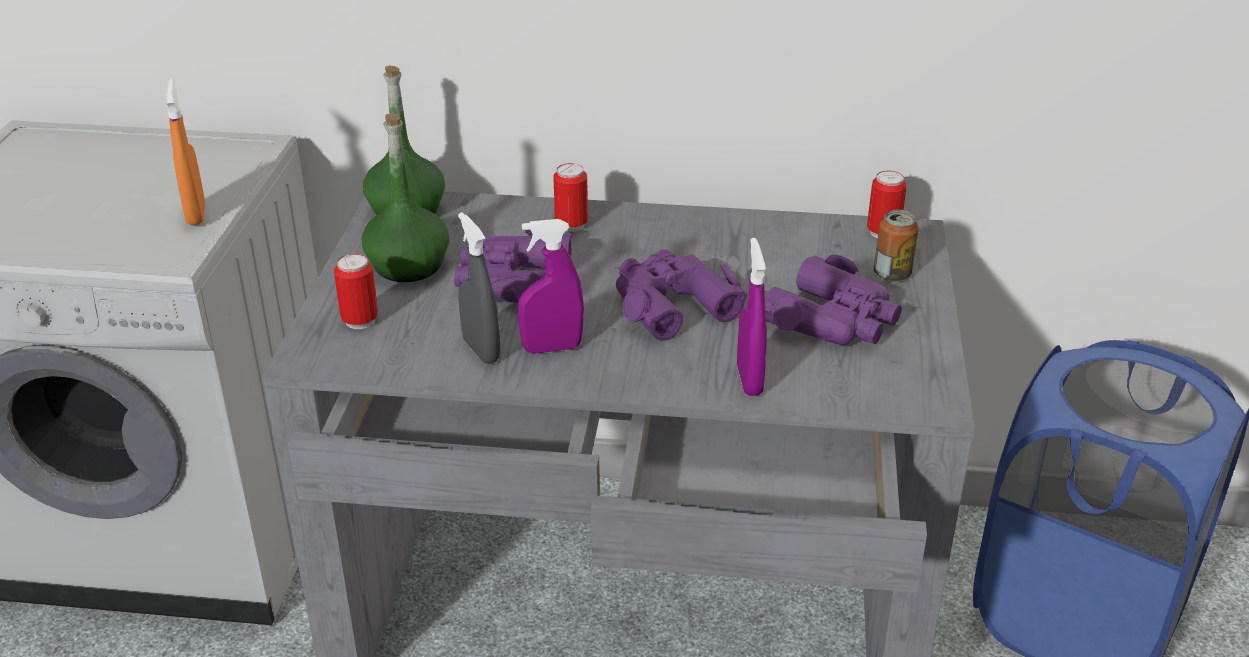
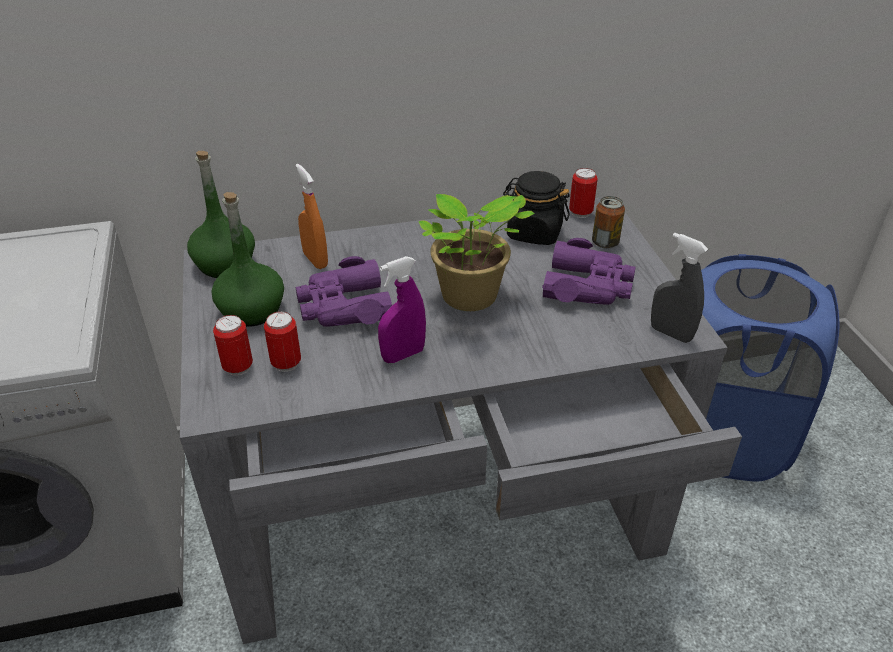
camera: 20 degrees left, 5 degrees up
orange spray bottle [166,79,205,225] -> orange spray bottle moved to [295,164,328,269]
grey spray bottle [458,212,500,364] -> grey spray bottle moved to [651,232,708,343]
can [553,163,588,232] -> can moved to [264,311,301,372]
purple binoculars [616,249,748,341] -> potted plant [419,194,535,311]
purple spray bottle [737,238,767,396] -> none
none -> black jar [503,171,570,245]

